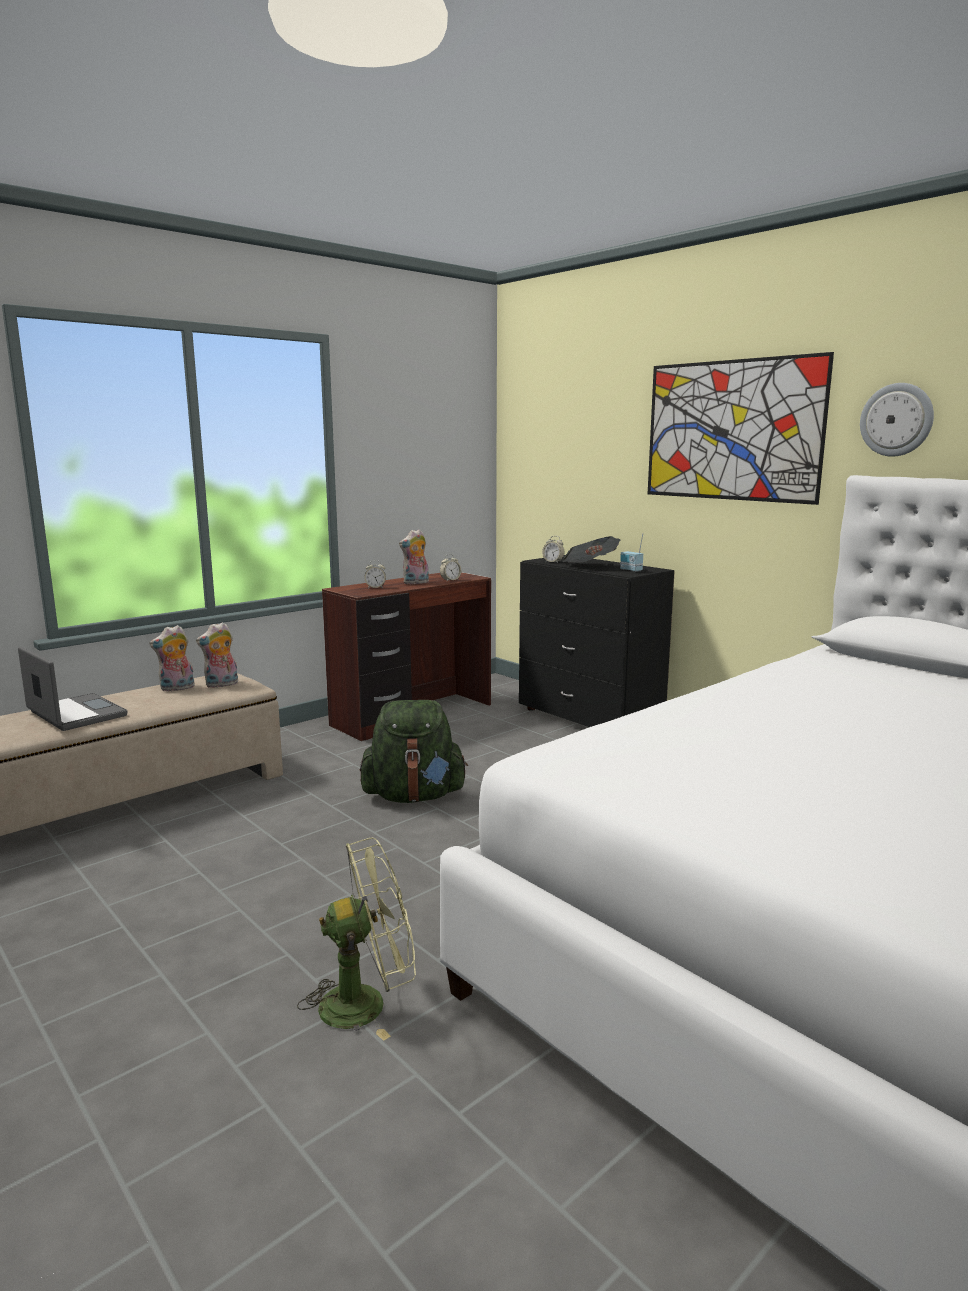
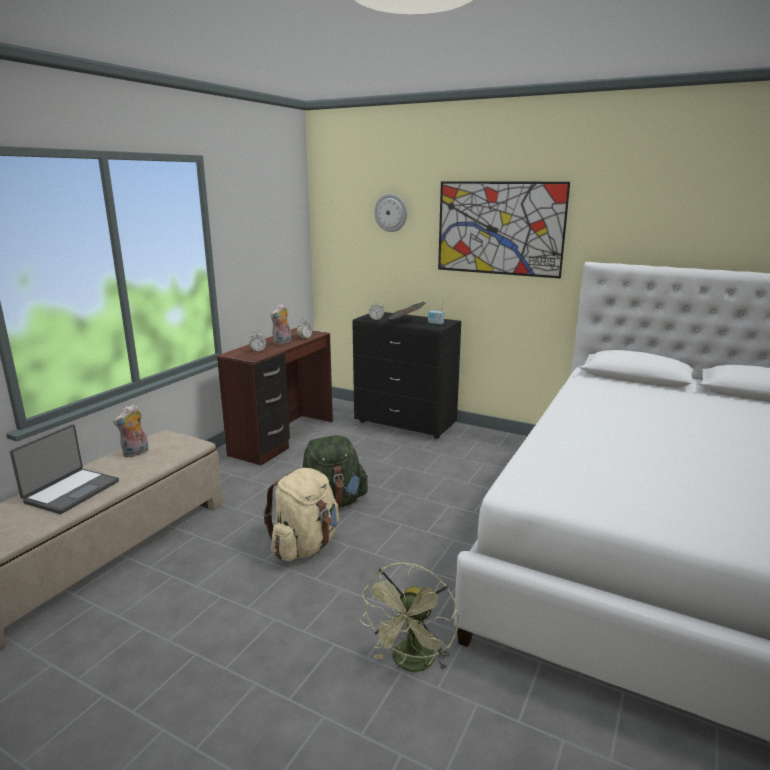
camera: 20 degrees left, 5 degrees up
laptop [18,647,128,731] -> laptop turned 90 degrees clockwise [10,424,119,514]
plush toy [196,622,238,688] -> none
green fan [297,838,416,1041] -> green fan turned 150 degrees clockwise [360,563,459,672]
wall clock [860,383,934,457] -> wall clock moved to [374,193,407,232]
none -> beige backpack [263,468,339,562]

